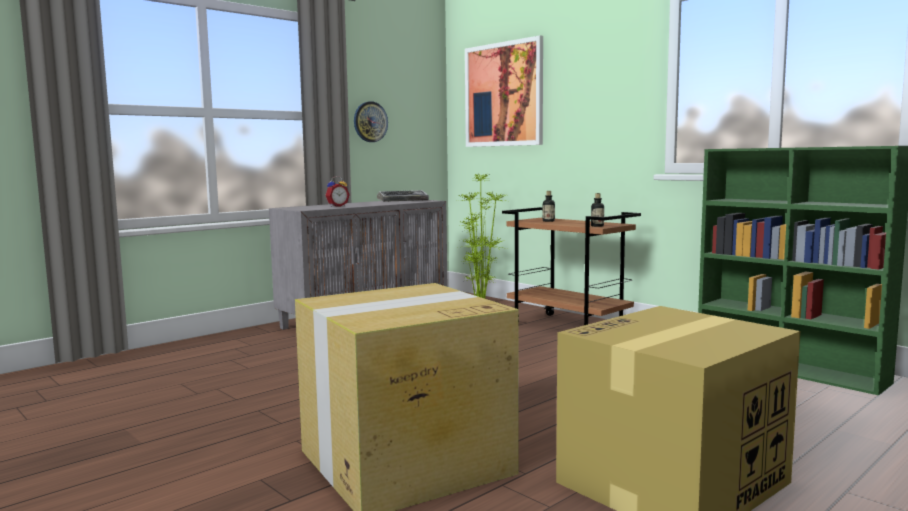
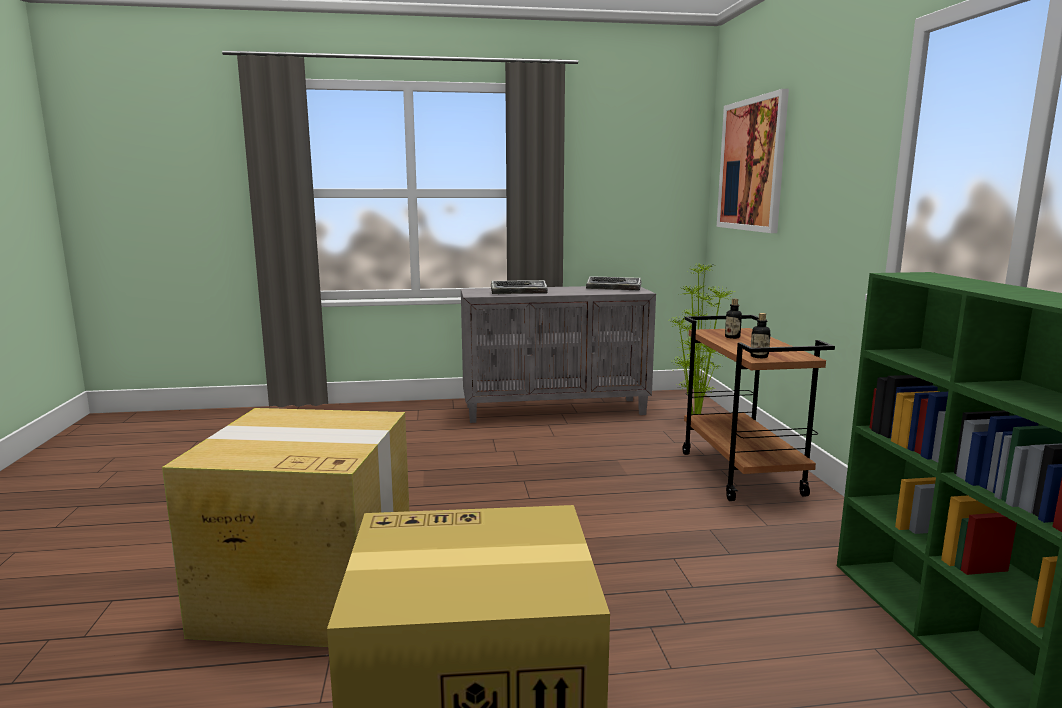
camera: 35 degrees right, 5 degrees up
alarm clock [325,176,350,207] -> keyboard [491,280,548,294]
wall clock [354,101,388,142] -> none

